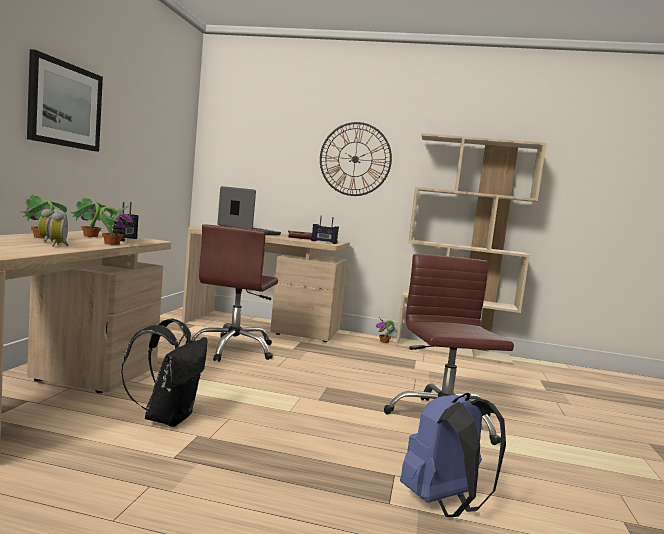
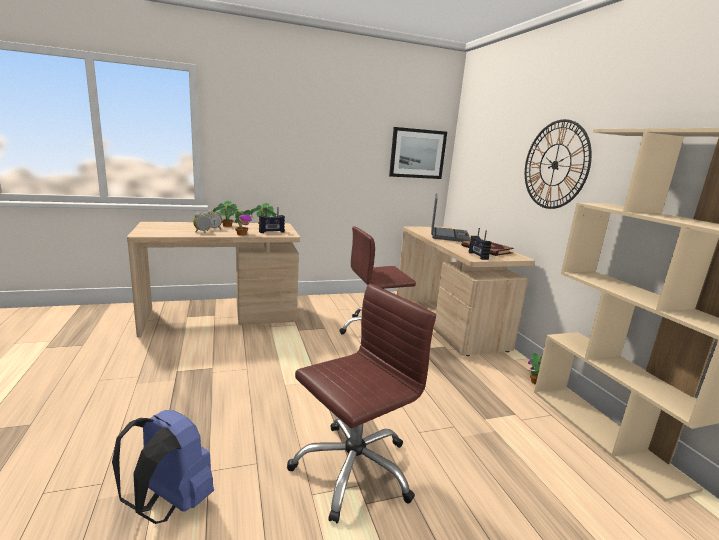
camera: 60 degrees right, 10 degrees up
picture [27,49,103,152] -> picture moved to [389,127,447,179]
black backpack [121,319,208,427] -> none

